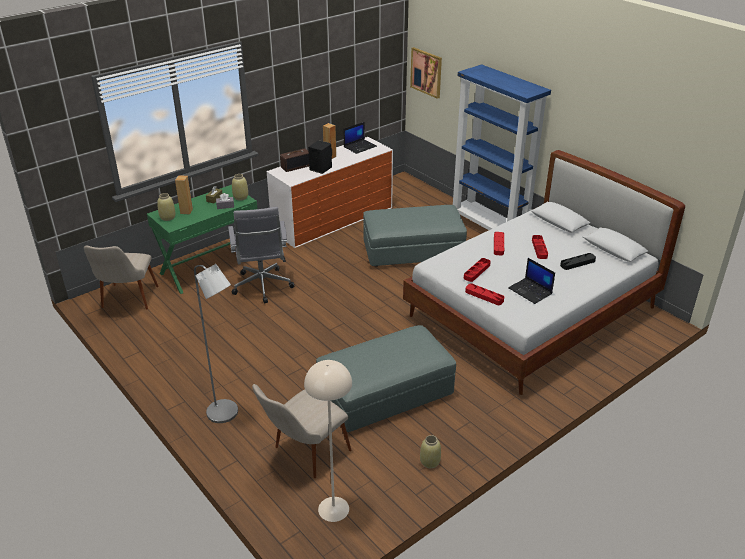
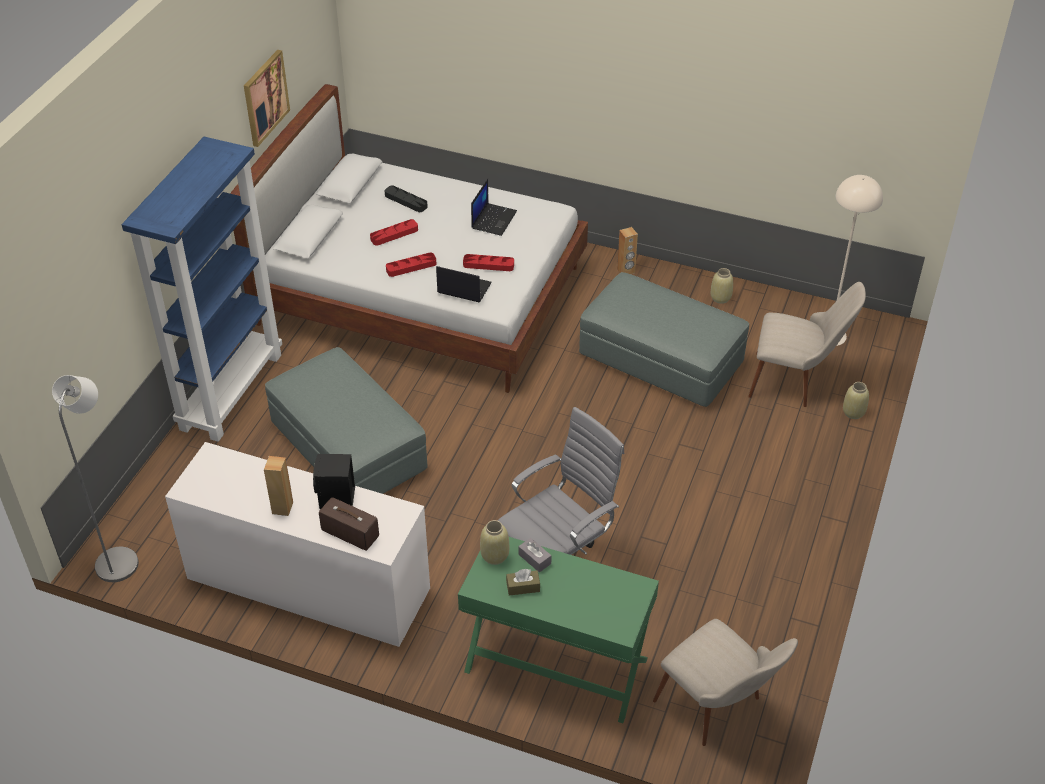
camera: 120 degrees left, 10 degrees up
beige chair [84,246,159,309] -> beige chair turned 75 degrees clockwise [653,619,798,746]
beige vase [157,193,176,221] -> beige vase moved to [843,382,869,419]
brown speaker [175,175,193,215] -> brown speaker moved to [617,227,638,274]
grey floor lamp [194,264,238,423] -> grey floor lamp moved to [52,375,139,582]
laptop [344,122,377,154] -> laptop moved to [436,266,492,302]
picture [410,47,442,99] -> picture moved to [244,50,290,147]
red tray [465,283,504,305] -> none

